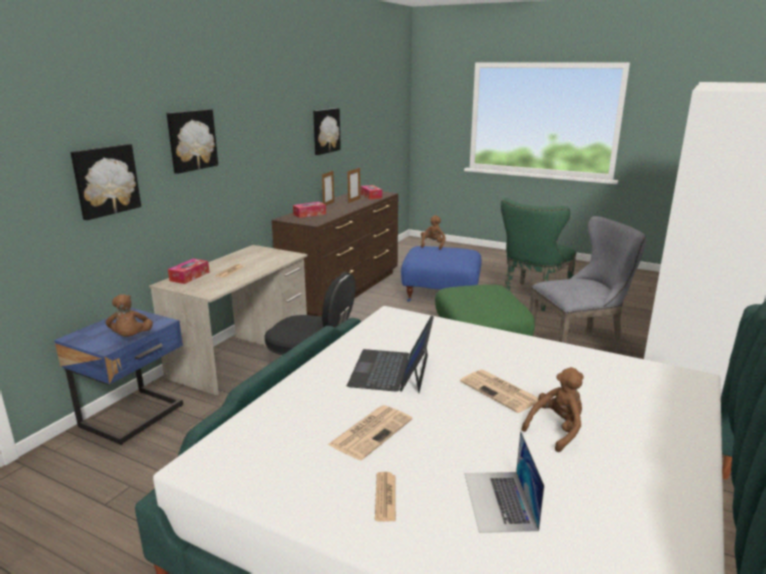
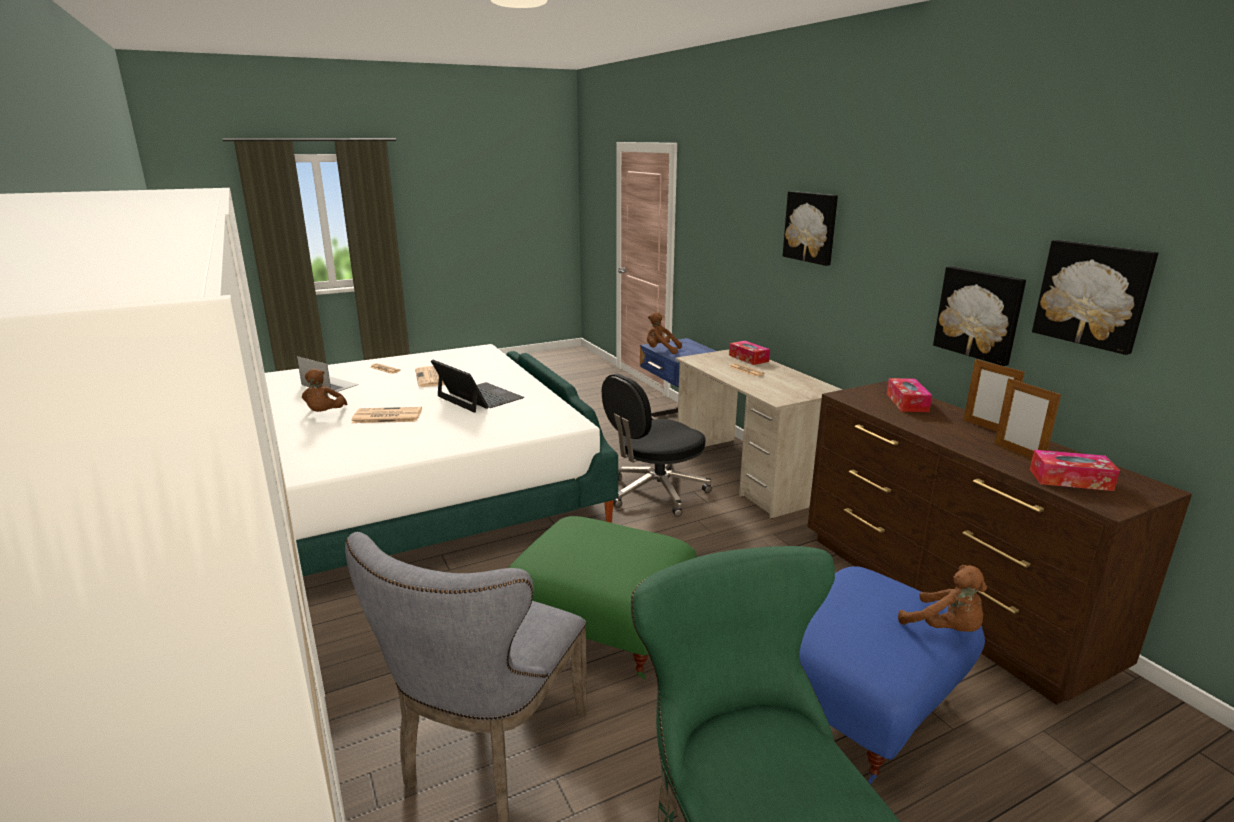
camera: 125 degrees right, 0 degrees up
picture [70,144,141,220] -> picture moved to [933,266,1026,366]

